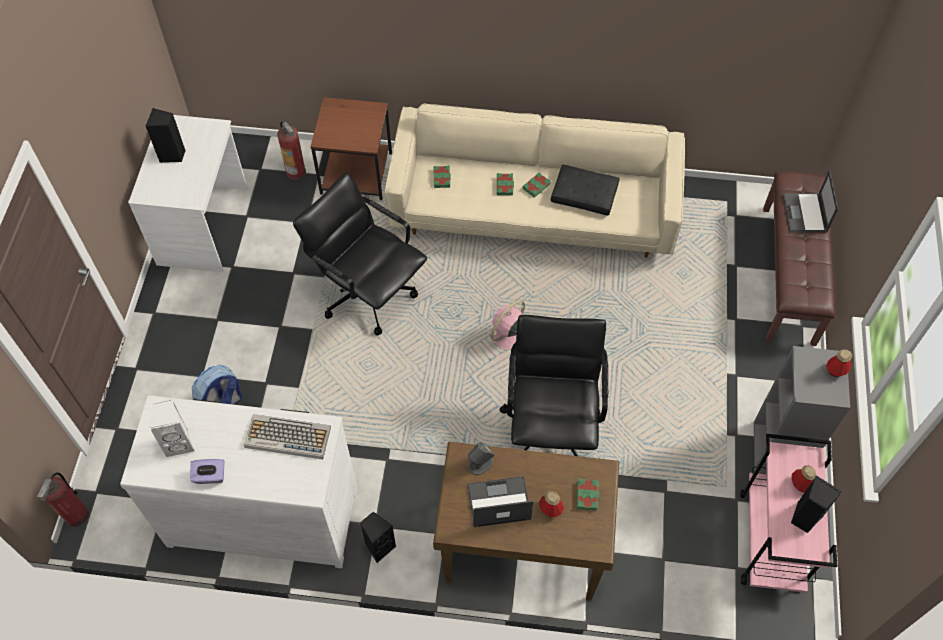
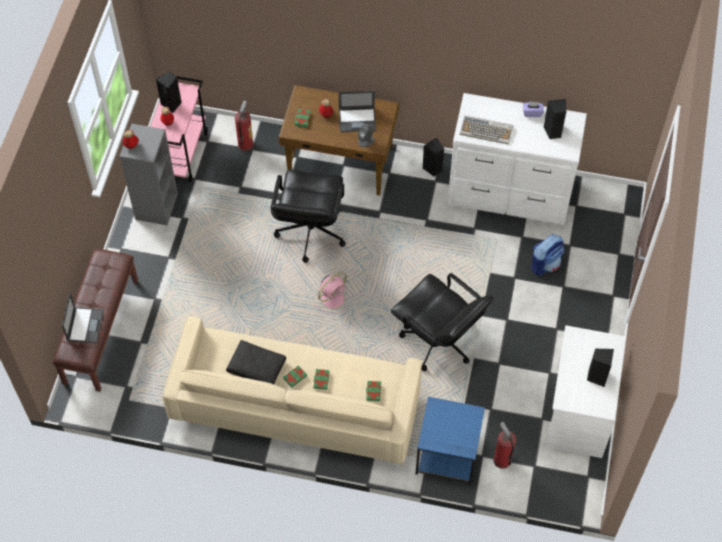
camera: 175 degrees left, 0 degrees up
fire extinguisher [37,472,89,527] -> fire extinguisher moved to [235,101,254,151]
white speaker [149,400,195,458] -> black speaker [543,99,566,139]
brown side table [311,97,392,200] -> blue side table [415,397,485,485]

